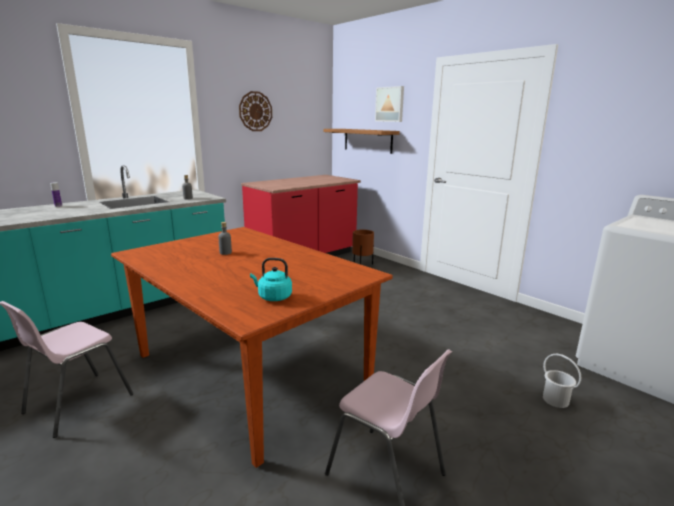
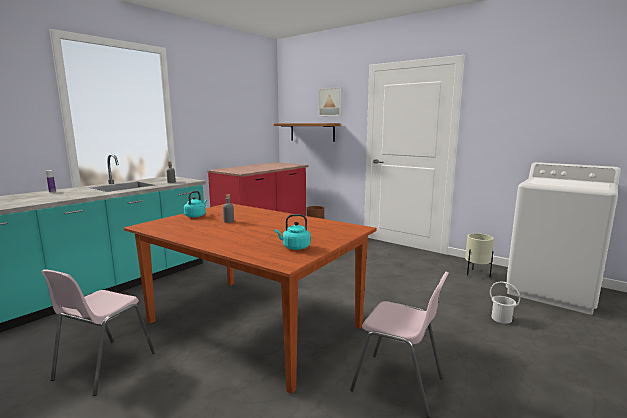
camera: 10 degrees left, 5 degrees down
wall clock [239,91,272,131] -> none
none -> turquoise kettle [184,191,207,218]
none -> beige planter [465,233,494,277]

